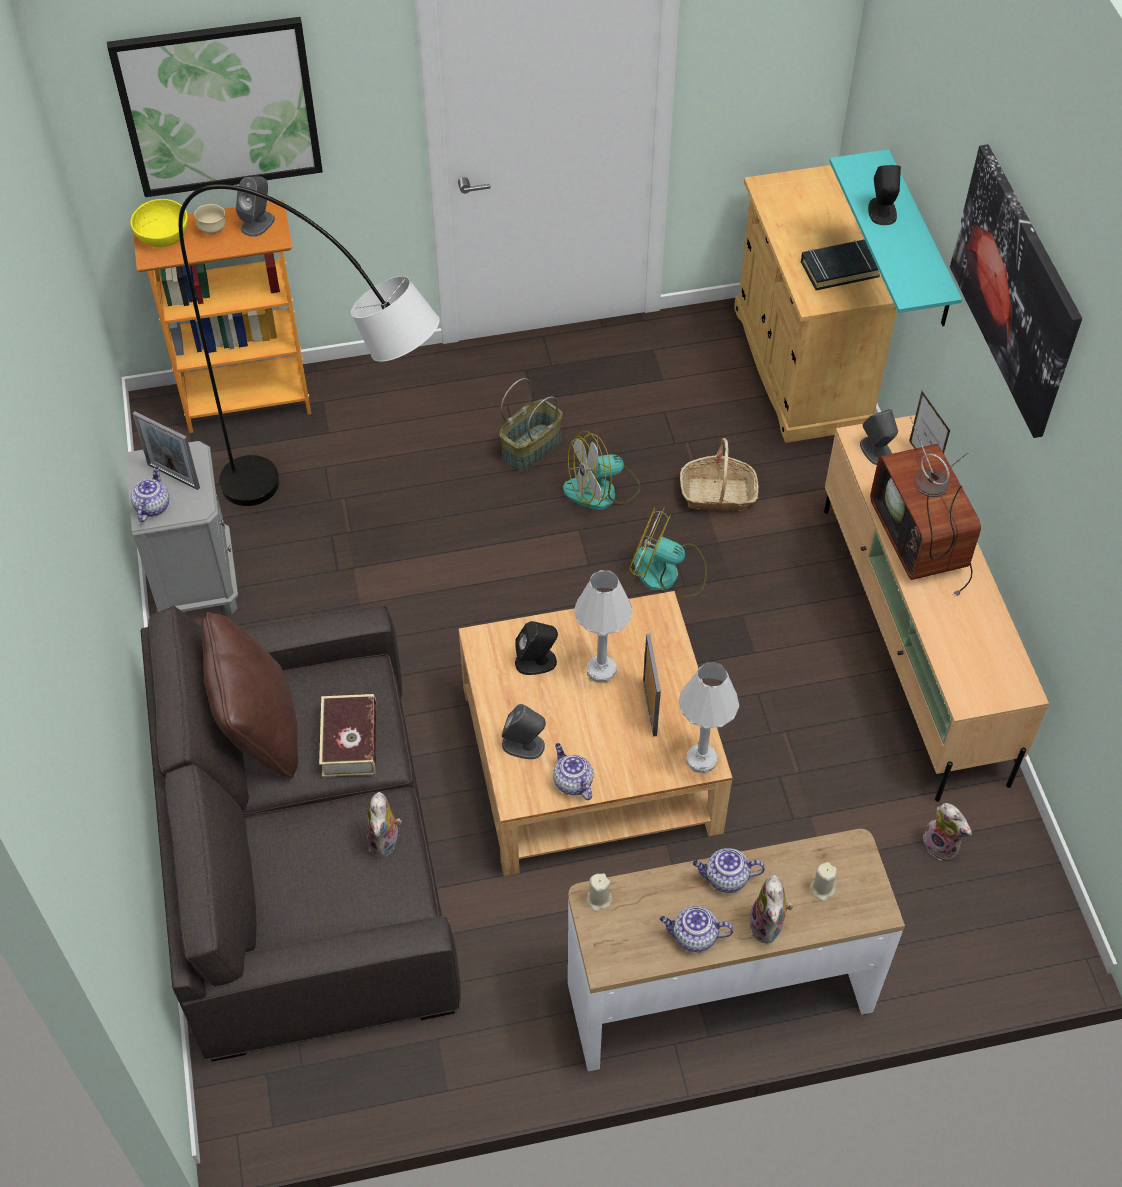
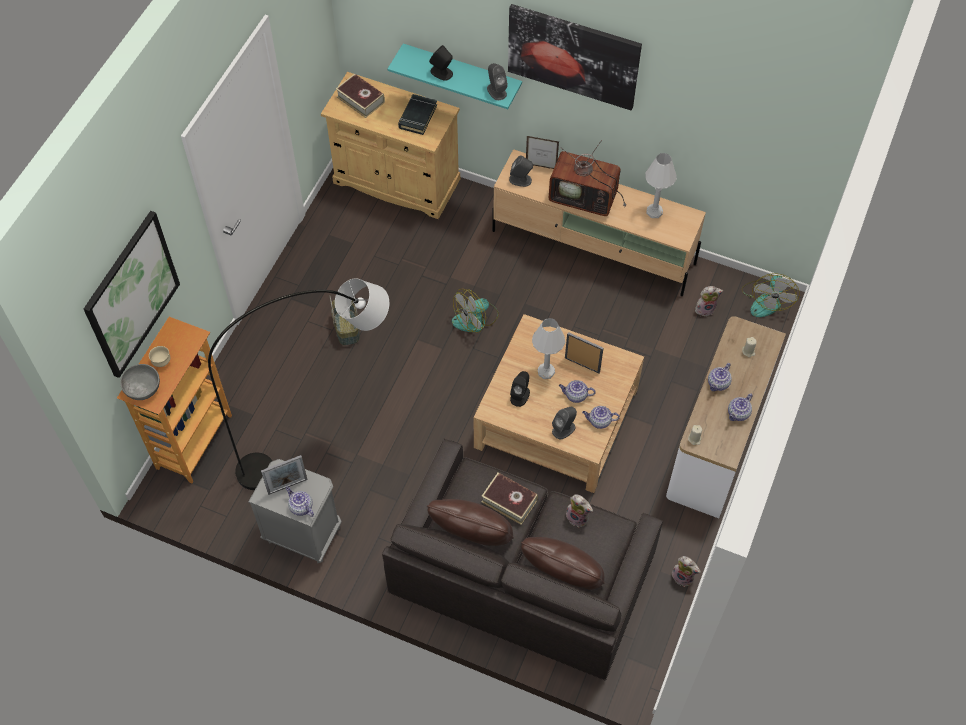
camera: 55 degrees left, 5 degrees up
yellow bowl [130,199,188,248] -> grey bowl [120,364,160,400]
grey speaker [236,176,275,237] -> grey speaker moved to [487,63,508,100]
fan [563,431,641,510] -> fan moved to [741,273,799,317]
white table lamp [679,662,739,774] -> white table lamp moved to [645,153,677,218]
basket [680,438,759,511] -> none
plush toy [749,875,793,944] -> plush toy moved to [672,556,701,587]
none -> book [336,74,385,118]
none -> brown pillow [521,537,605,590]
none -> teapot [559,380,596,403]

